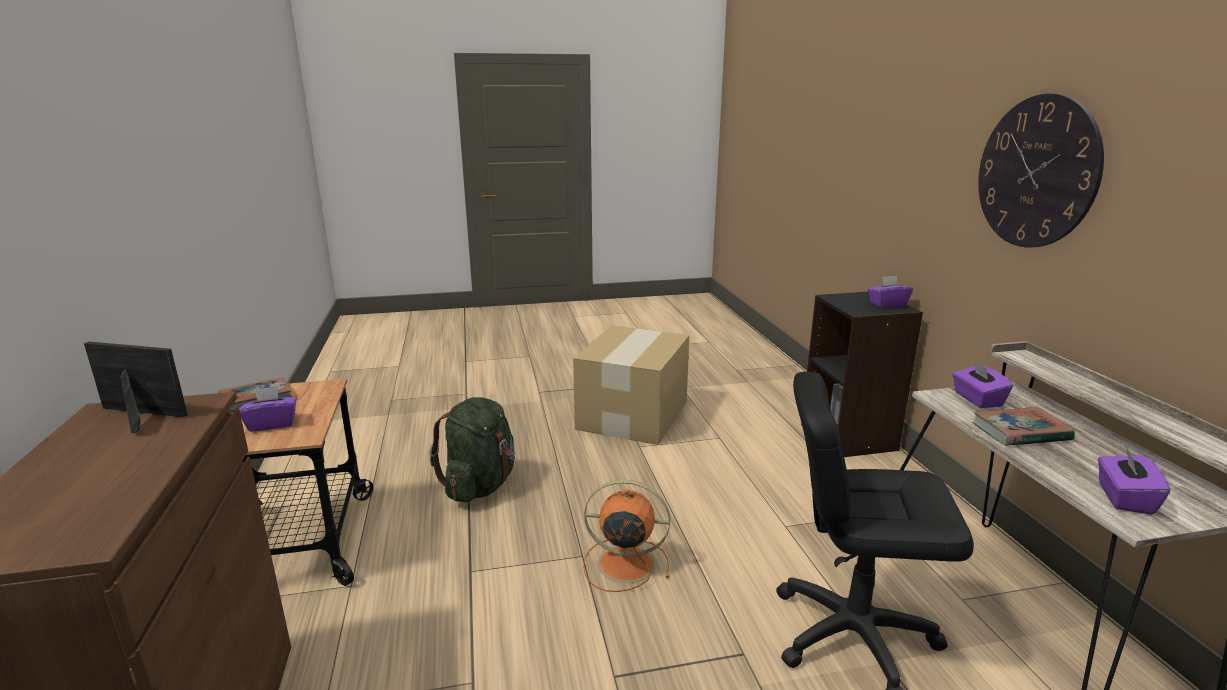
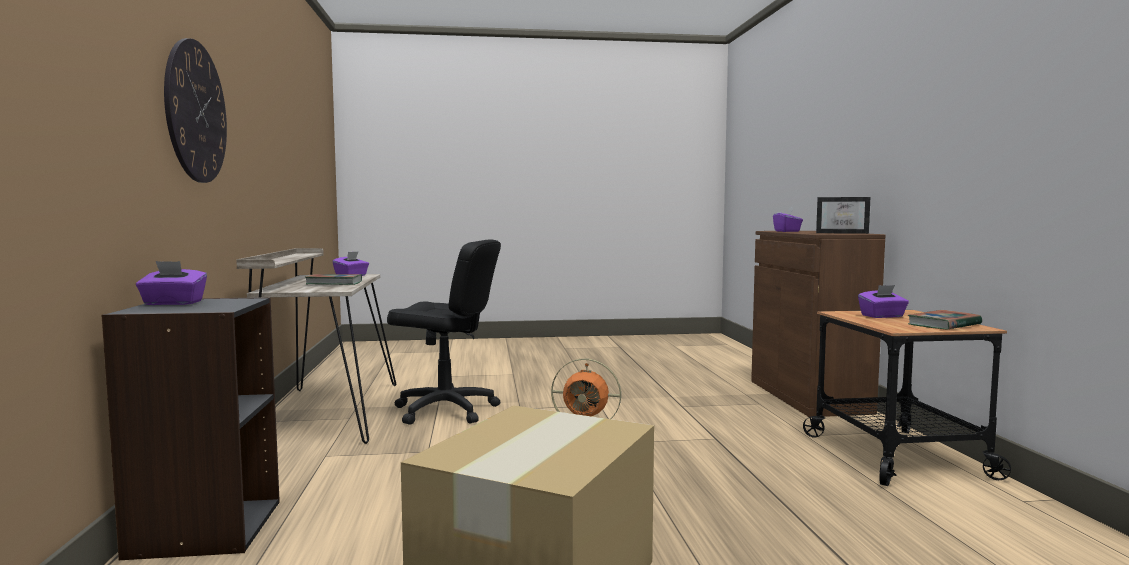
camera: 175 degrees left, 15 degrees down
green backpack [430,397,515,502] -> none
purple tissue box [952,361,1013,408] -> purple tissue box moved to [773,207,803,232]

